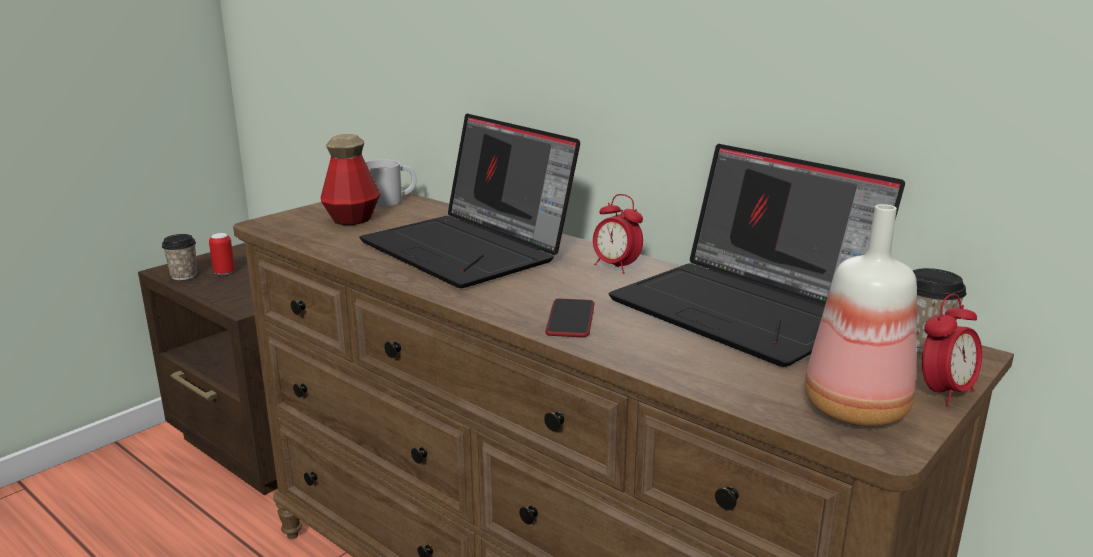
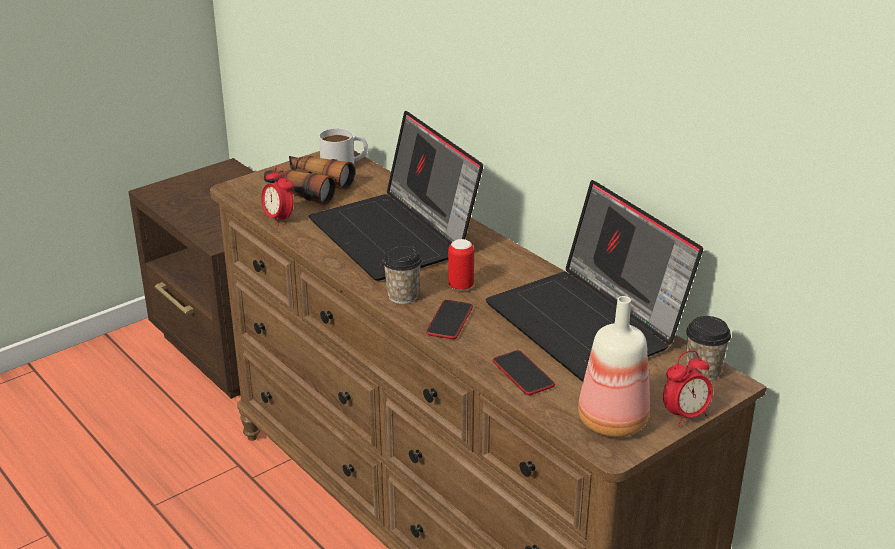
camera: 10 degrees right, 10 degrees up
cup [162,234,197,280] -> cup moved to [382,245,422,304]
can [209,233,235,275] -> can moved to [448,239,474,291]
bottle [320,134,380,225] -> binoculars [264,156,355,206]
alarm clock [593,194,643,274] -> alarm clock moved to [261,166,293,226]
none -> phone [493,350,555,395]

